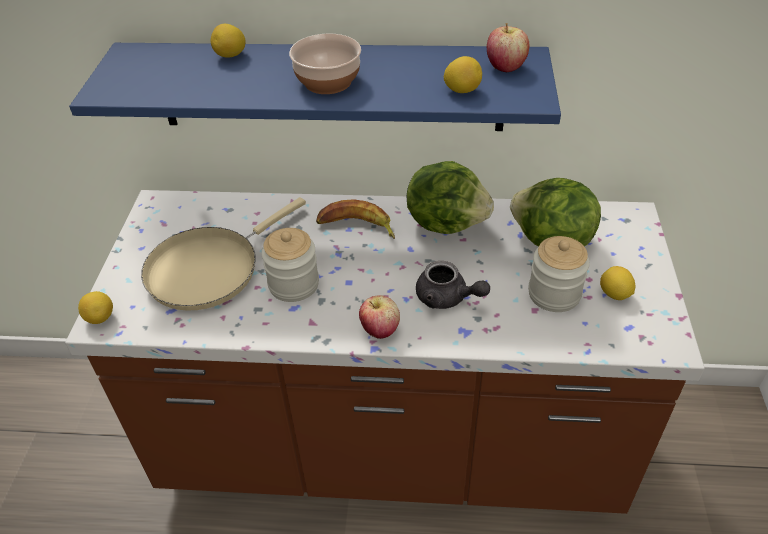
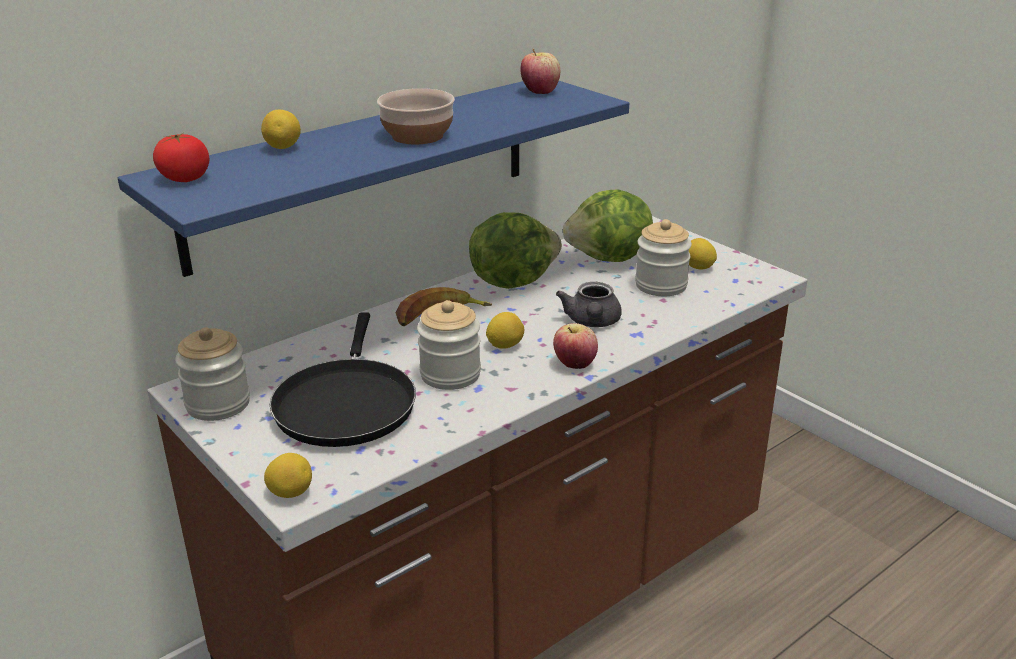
camera: 45 degrees left, 15 degrees down
beige frying pan [141,197,306,311] -> black frying pan [270,312,416,447]
grey teapot [416,261,490,309] -> grey teapot turned 105 degrees clockwise [556,282,622,327]
lemon [444,56,482,93] -> lemon moved to [486,312,524,349]
none -> tomato [153,133,209,182]
none -> jar [175,327,250,421]

